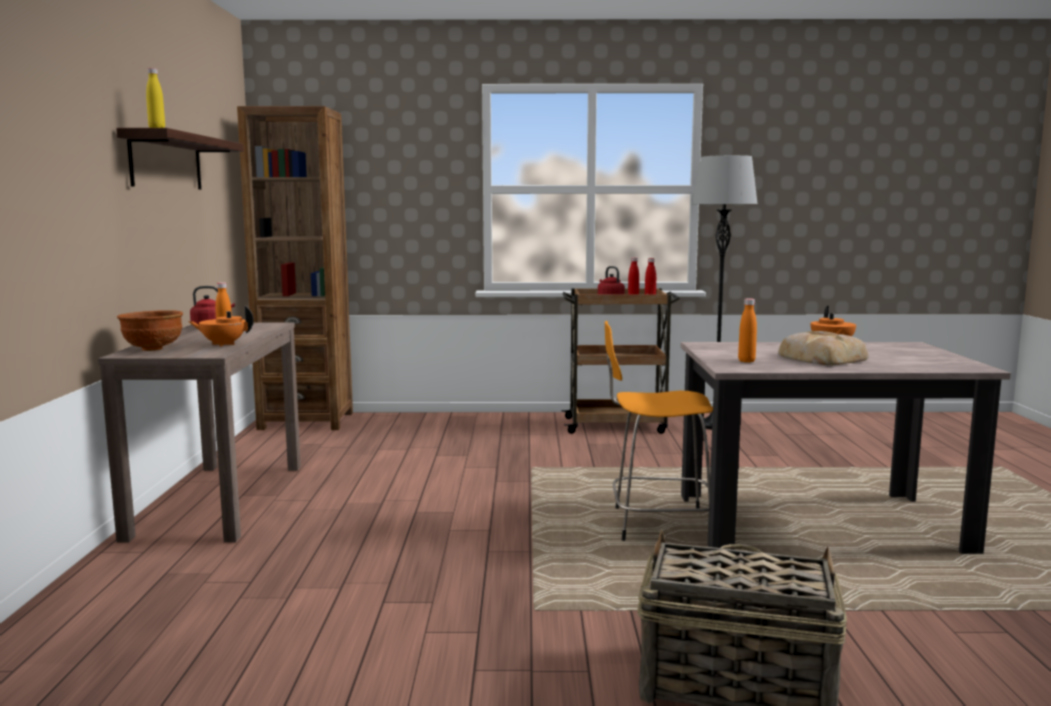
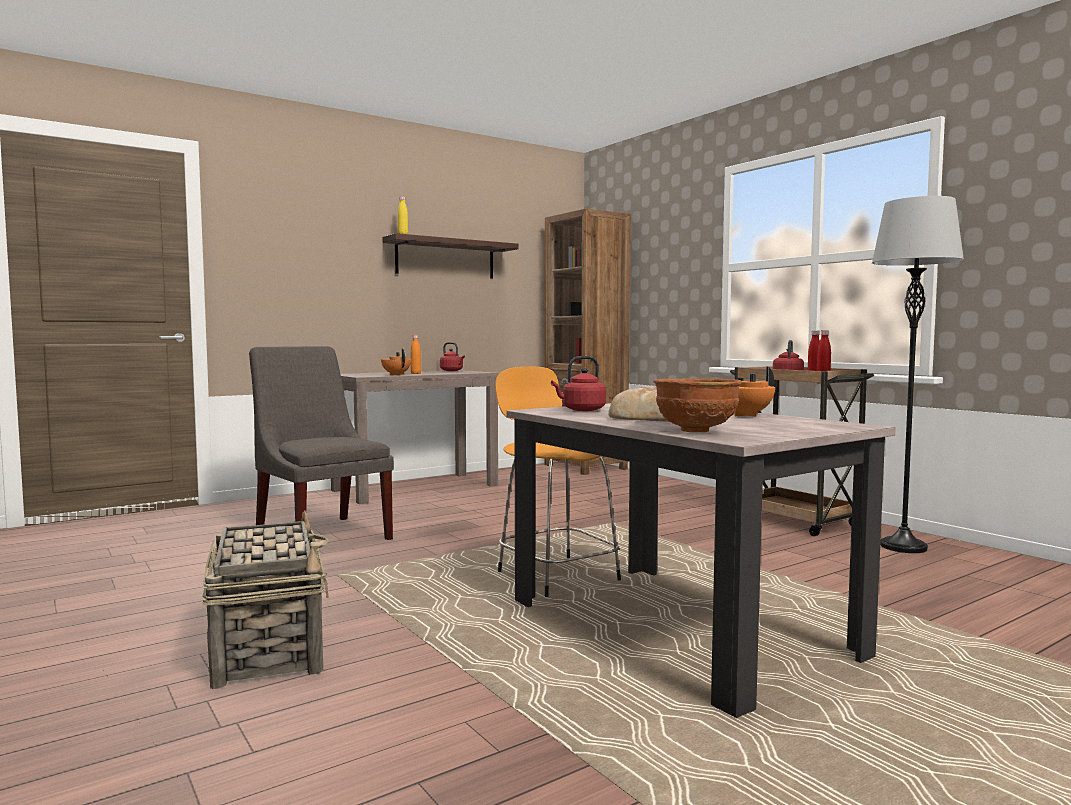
camera: 55 degrees right, 5 degrees down
brown bowl [117,310,183,351] -> brown bowl moved to [653,378,742,432]
orange bottle [738,298,757,363] -> red kettle [551,356,606,411]
none -> grey chair [249,346,394,540]

